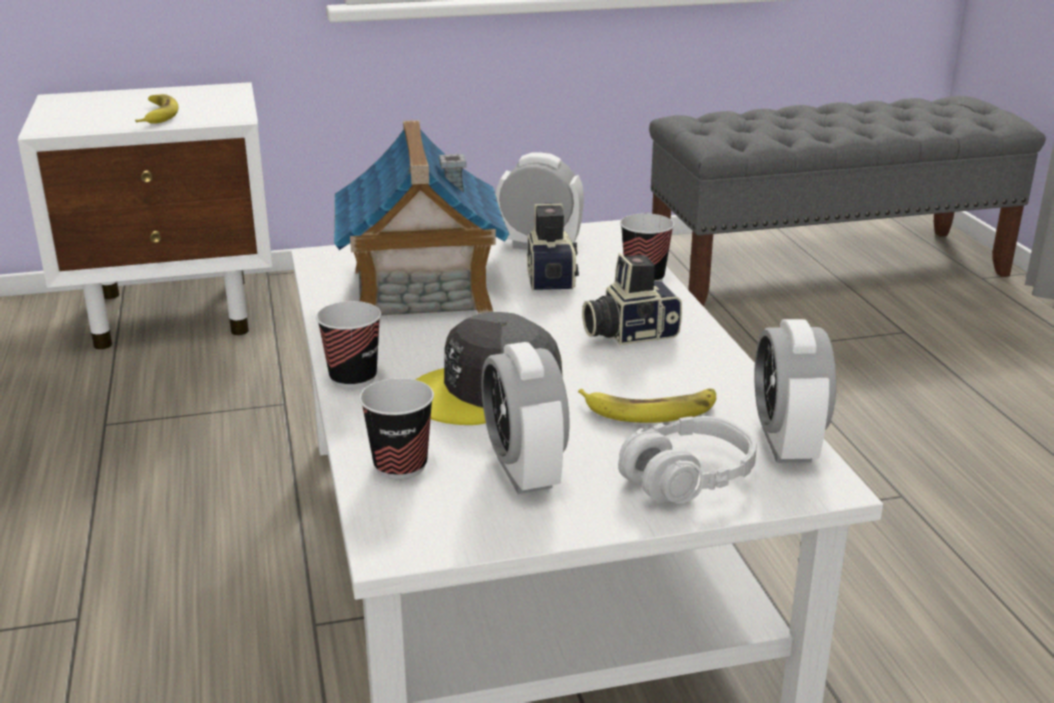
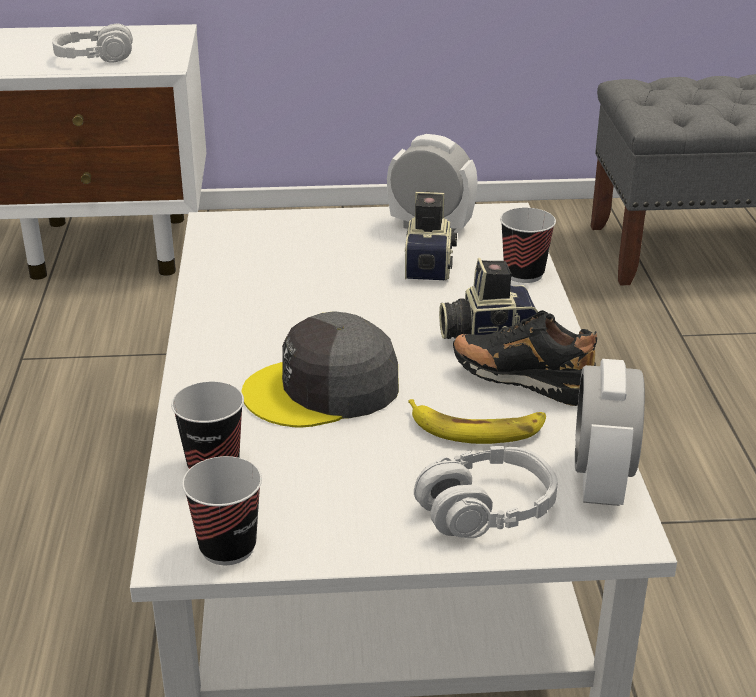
camera: 10 degrees right, 5 degrees up
banana [135,94,179,124] -> grey headphones [52,24,133,63]
cup [316,301,381,389] -> cup moved to [182,456,262,565]
toy house [334,120,509,315] -> none
alarm clock [481,342,570,494] -> none
none -> black shoe [453,310,597,406]

